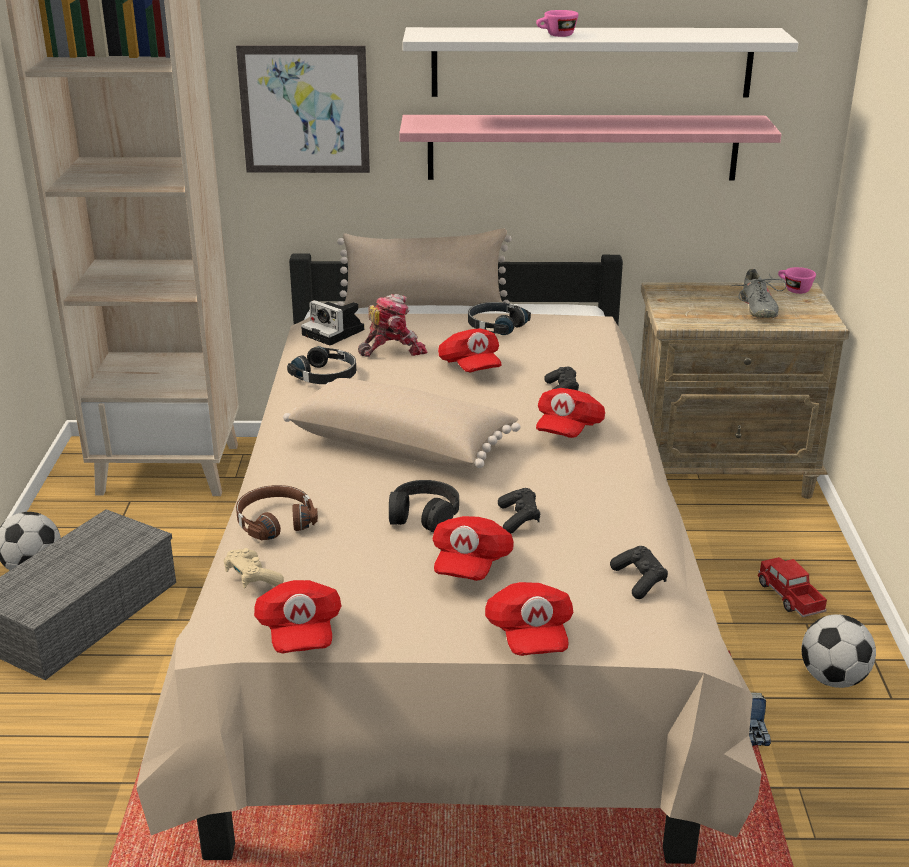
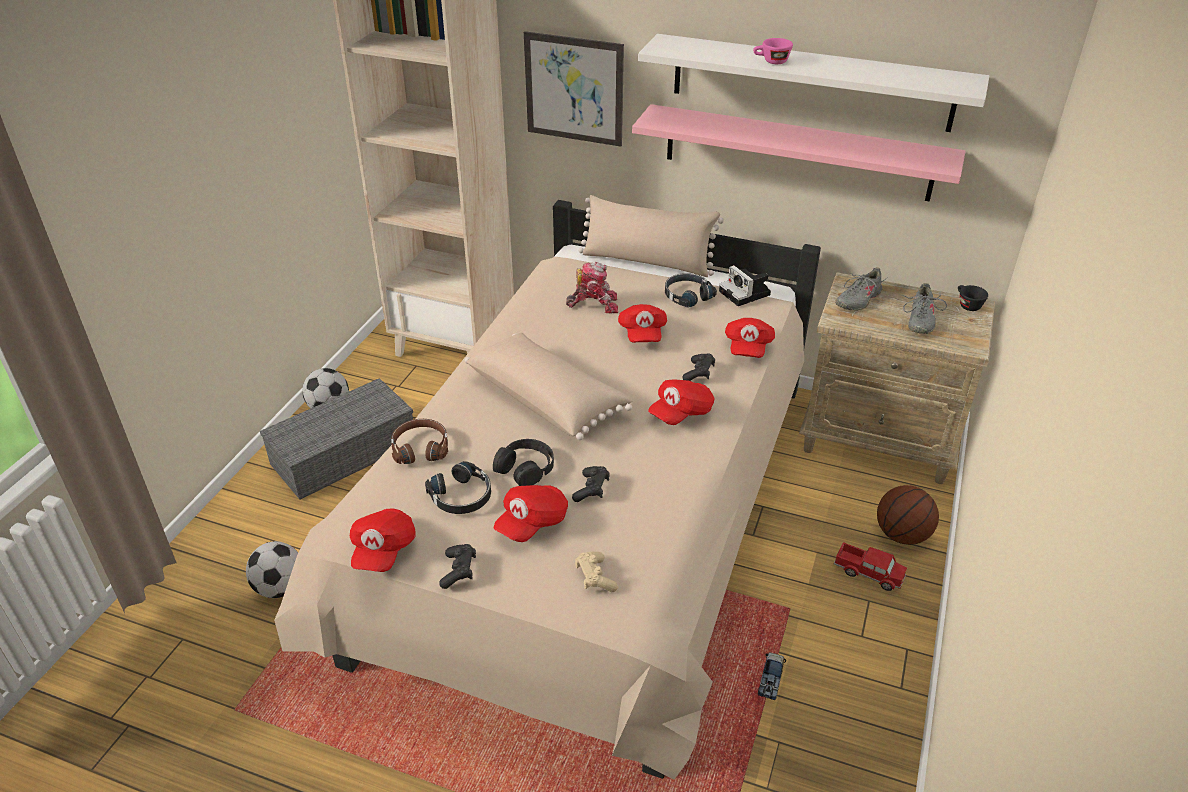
camera: 20 degrees right, 10 degrees up
beige game controller [224,548,284,588] -> beige game controller moved to [575,552,618,592]
black headphones [287,346,356,384] -> black headphones moved to [425,461,491,514]
camera [301,300,364,346] -> camera moved to [719,265,771,306]
red cap [485,582,573,656] -> red cap moved to [725,318,775,358]
black game controller [610,546,668,599] -> black game controller moved to [439,544,476,589]
toy truck [758,557,827,618] -> toy truck turned 120 degrees clockwise [834,542,907,591]
pink cup [778,267,816,294] -> black cup [958,285,988,311]
football [801,614,876,688] -> football moved to [246,541,298,598]
none -> grey shoe [835,267,887,310]
none -> basketball [877,485,939,545]

